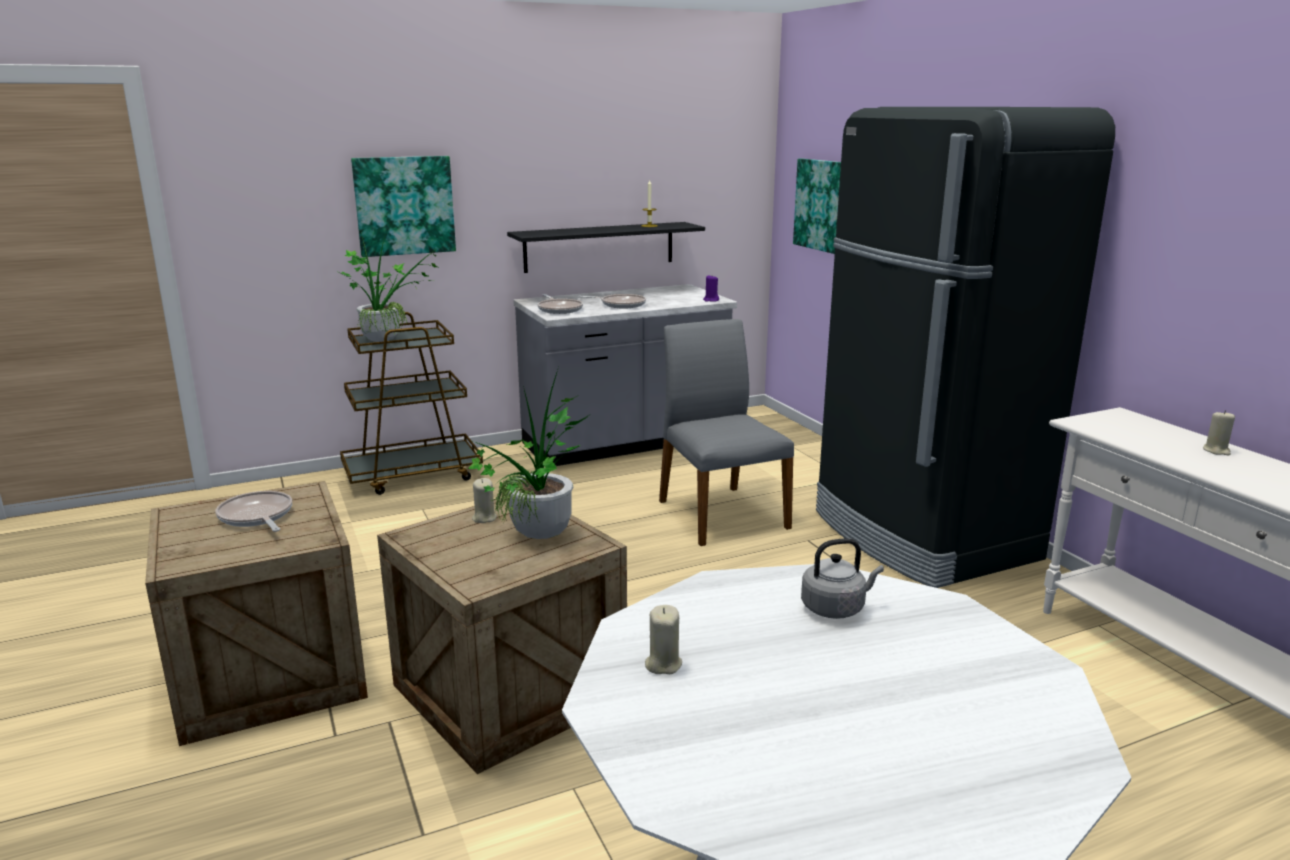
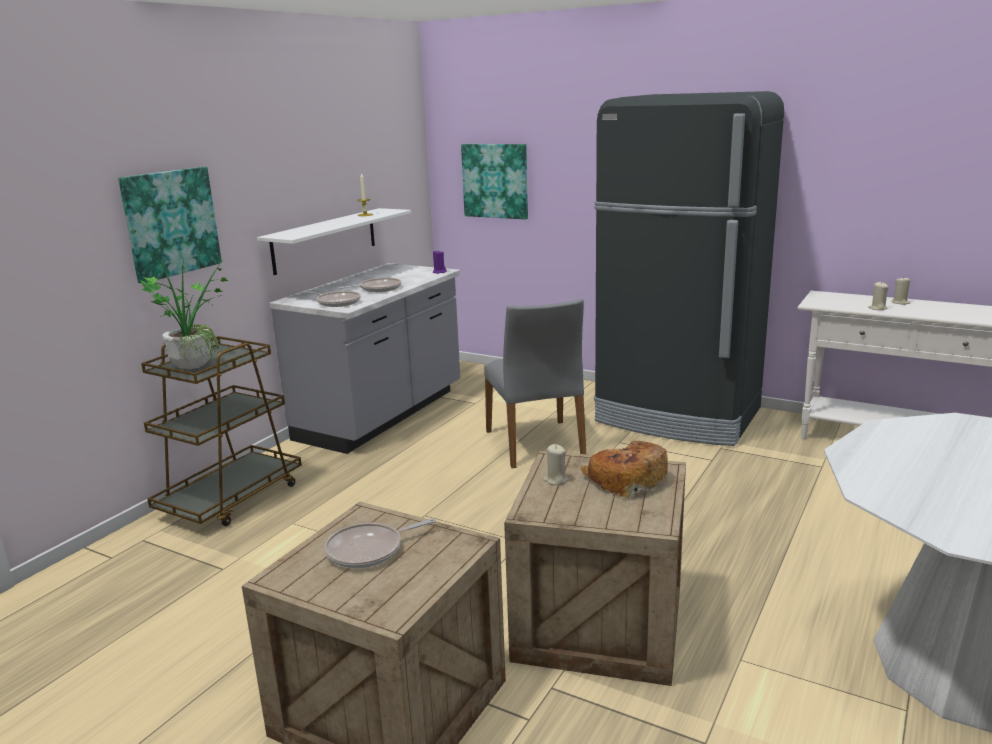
camera: 35 degrees left, 0 degrees up
frying pan [215,491,292,532] -> frying pan turned 45 degrees counterclockwise [324,518,436,569]
potted plant [468,367,591,539] -> bread [581,441,668,498]
black shelf [507,222,705,273] -> white shelf [257,208,411,275]
beige candle [645,605,682,674] -> beige candle moved to [868,282,889,310]
grey chair [659,319,794,546] -> grey chair turned 135 degrees counterclockwise [484,299,586,468]
grey kettle [801,538,884,619] -> none

